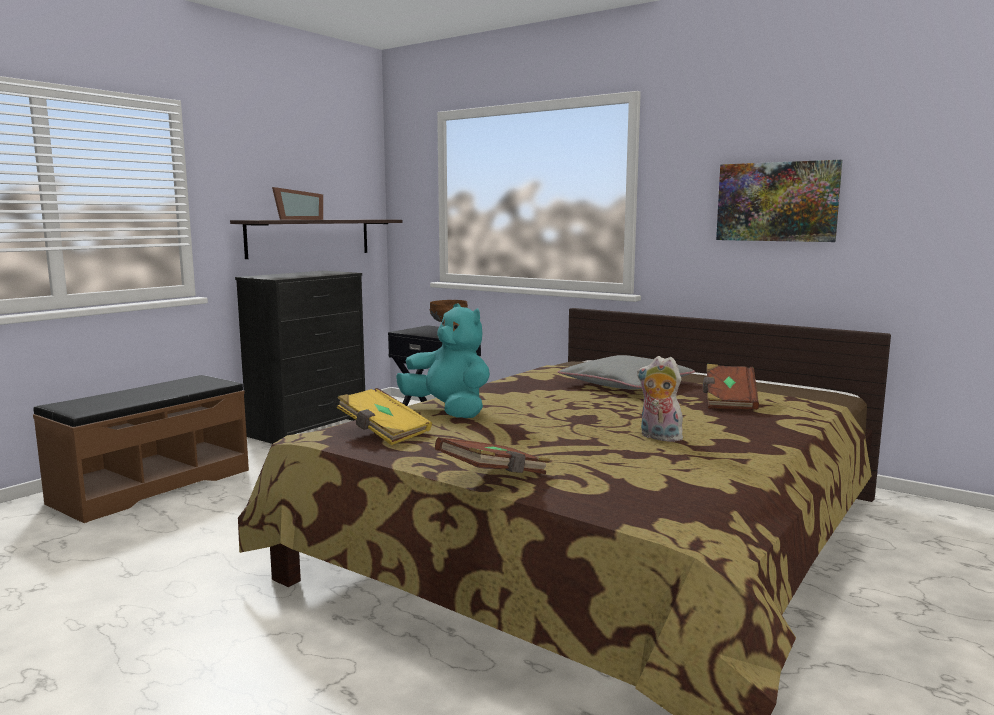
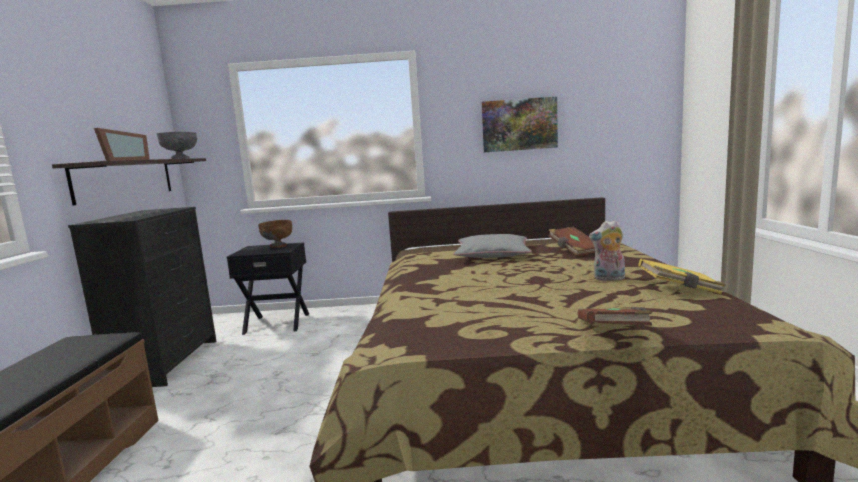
camera: 35 degrees left, 0 degrees up
yellow book [337,388,432,445] -> yellow book moved to [638,259,726,294]
turquoise plush toy [396,303,490,418] -> none
none -> grey bowl [156,132,197,159]

